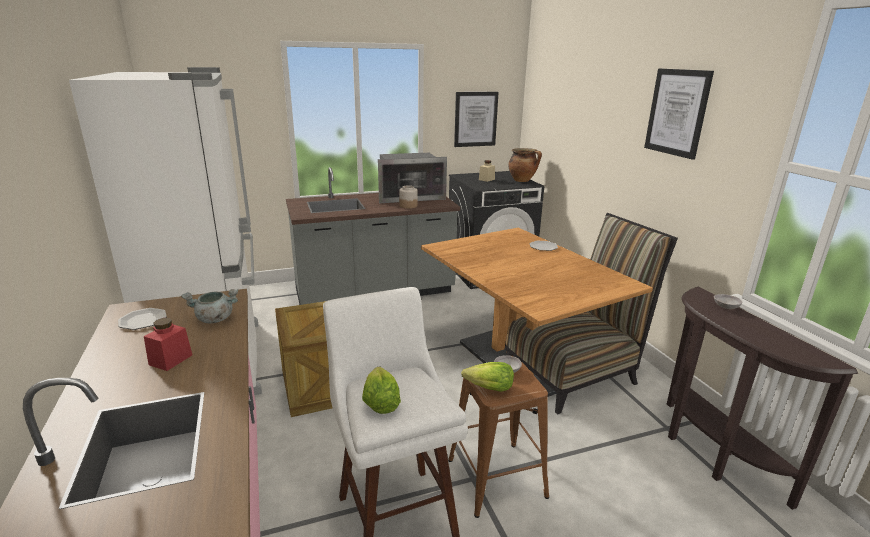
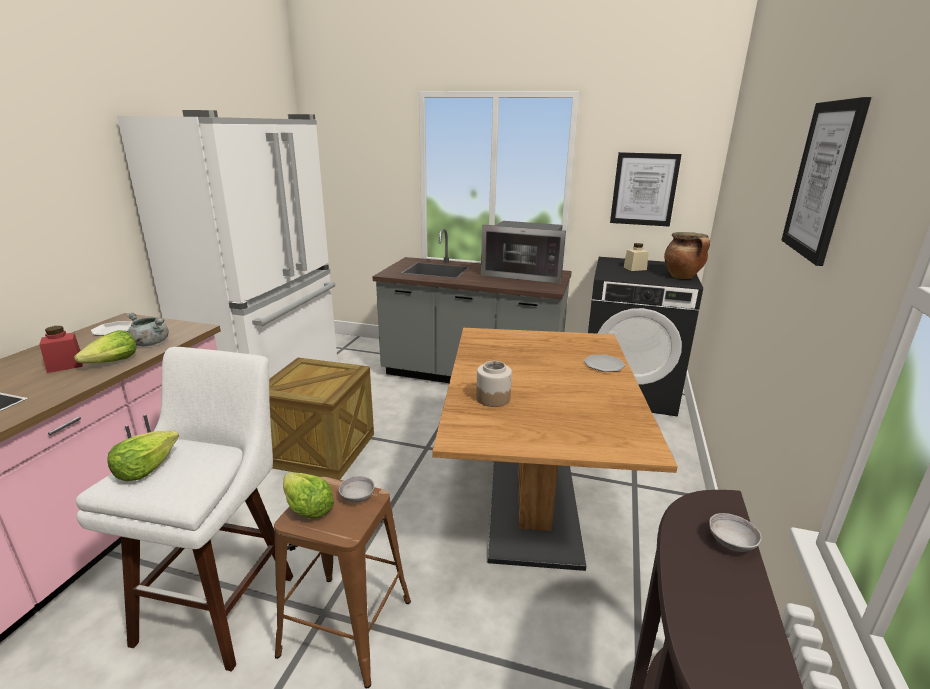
camera: 35 degrees right, 0 degrees up
jar [399,185,417,208] -> jar moved to [476,361,512,407]
chair [505,213,678,414] -> none
none -> lettuce [74,330,136,364]

